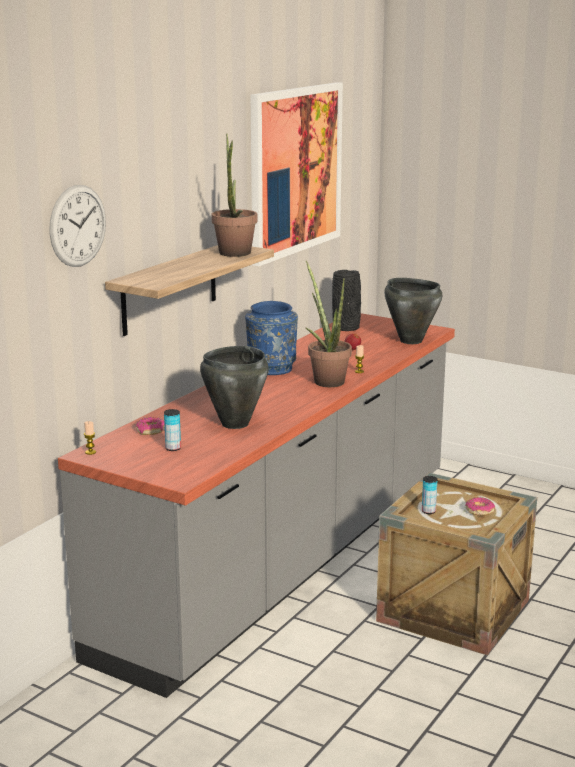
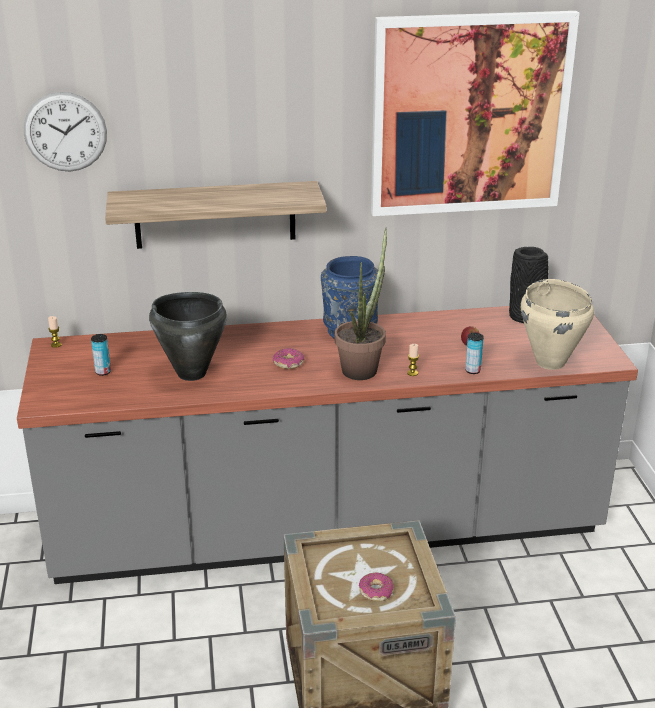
camera: 50 degrees right, 10 degrees up
donut [136,417,165,435] -> donut moved to [273,348,304,369]
potted plant [212,134,257,257] -> none
black cooking pot [384,278,442,344] -> beige cooking pot [521,279,594,370]
can [422,476,437,514] -> can moved to [465,333,484,374]

